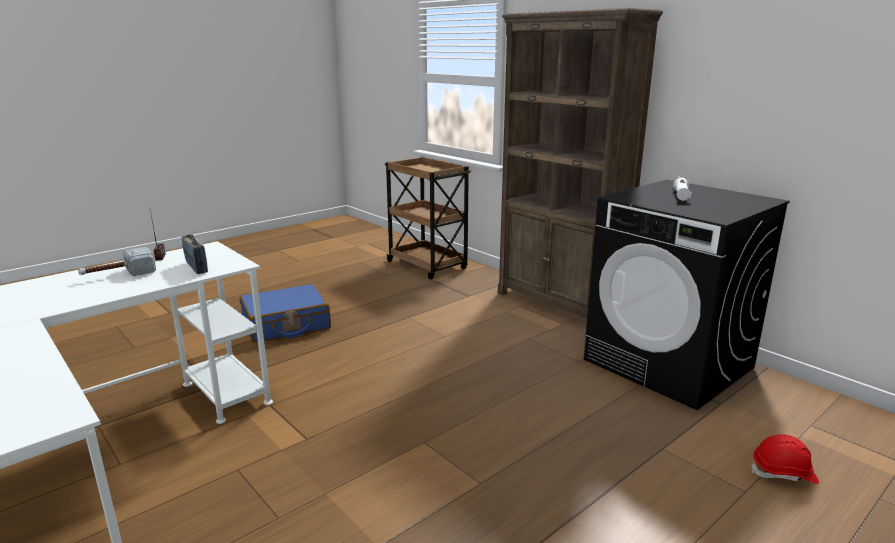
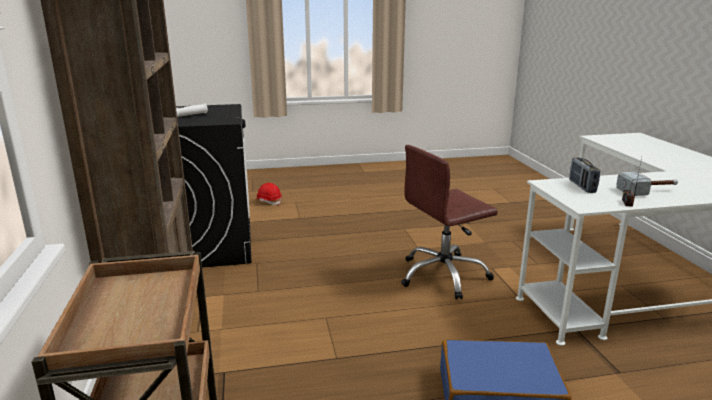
camera: 150 degrees left, 0 degrees up
none -> brown office chair [401,145,498,300]

